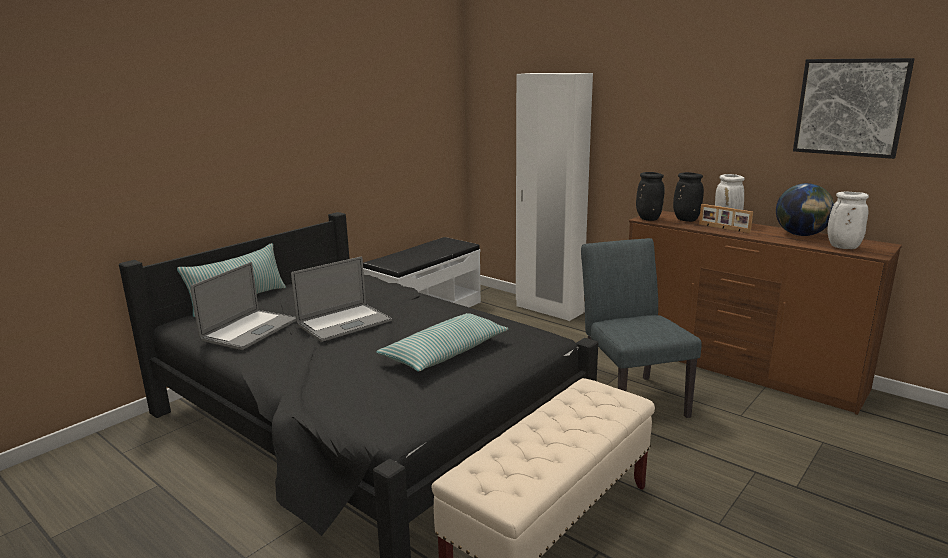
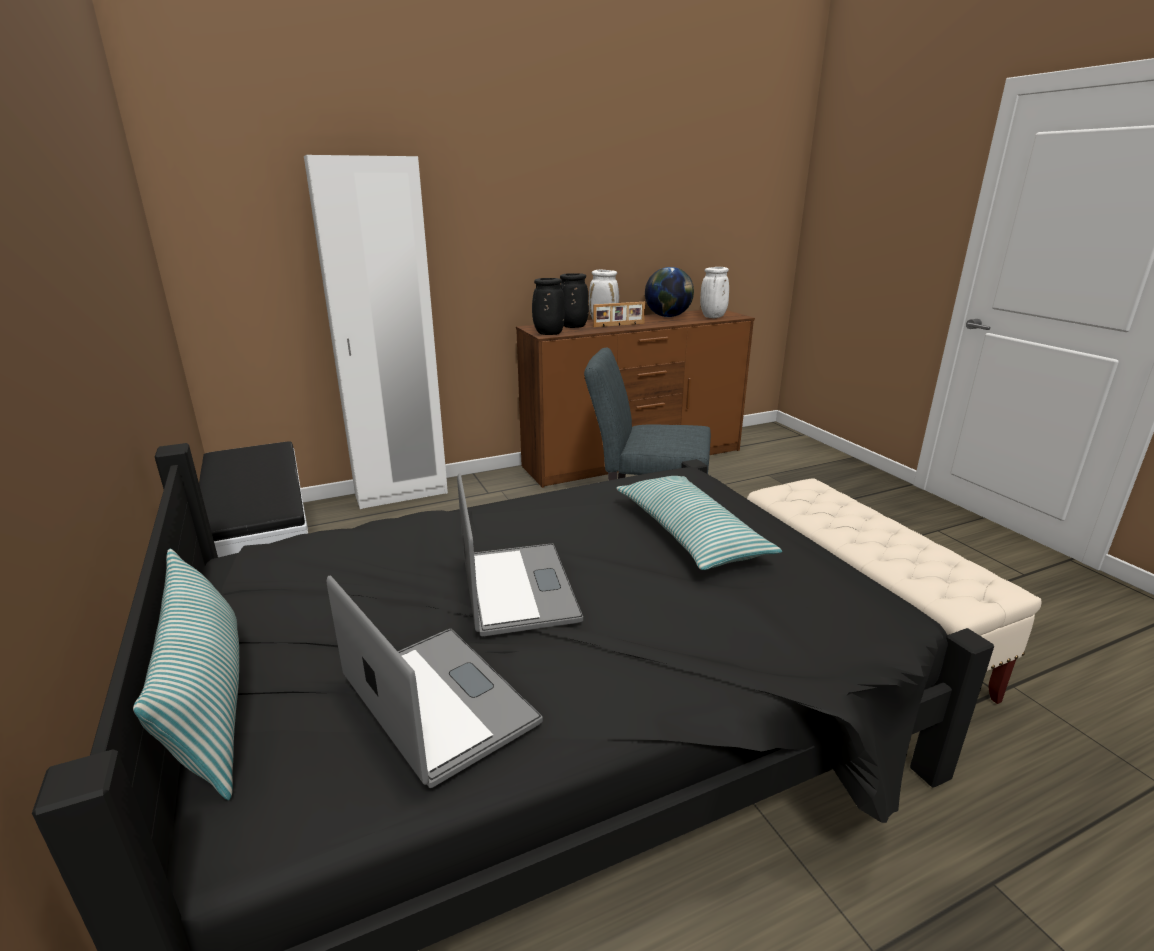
camera: 65 degrees left, 5 degrees up
picture [793,58,915,159] -> none

